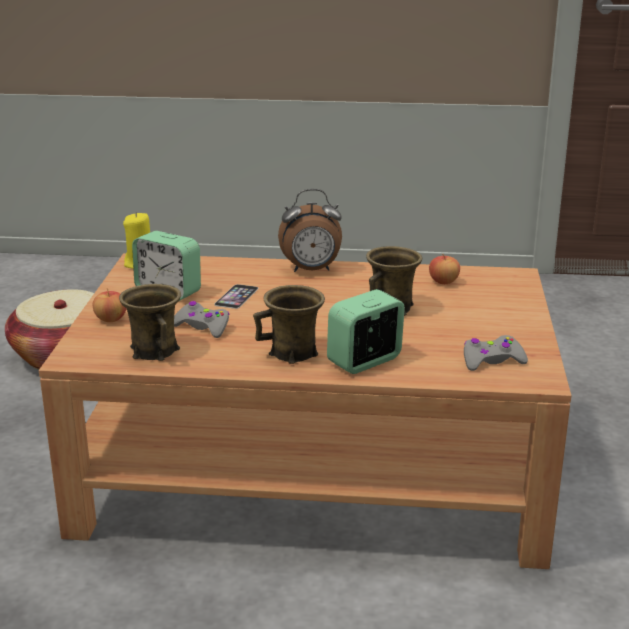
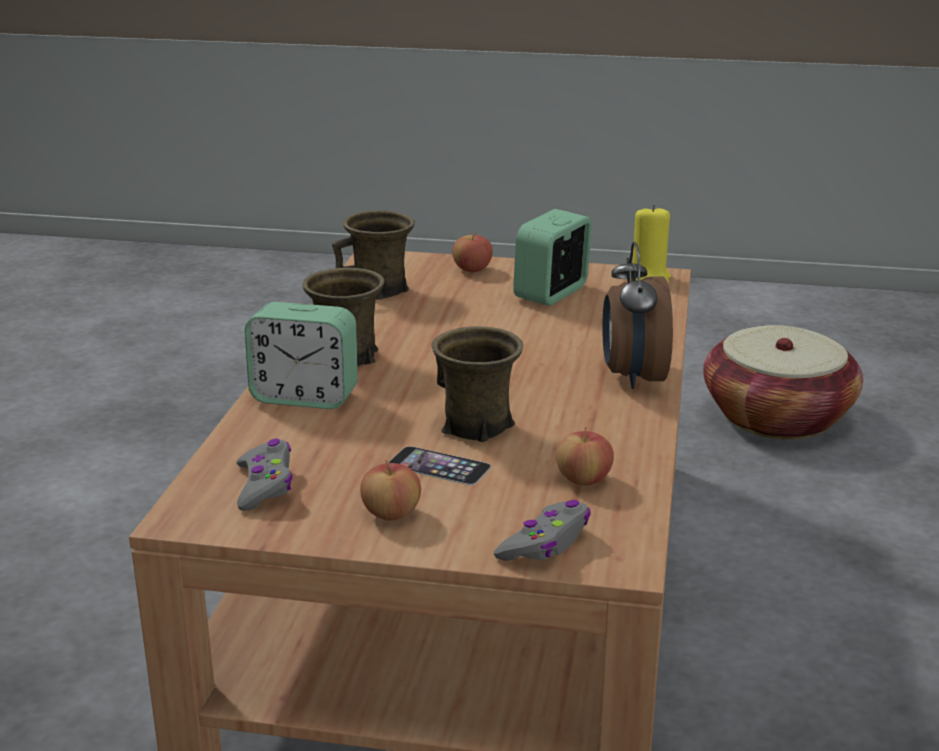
camera: 95 degrees right, 0 degrees up
grey game controller [174,301,230,338] -> grey game controller moved to [494,500,591,561]
phone [214,284,259,309] -> phone moved to [388,446,491,485]
alarm clock [327,289,405,374] -> alarm clock turned 135 degrees clockwise [245,302,358,409]
none -> apple [360,460,421,520]

